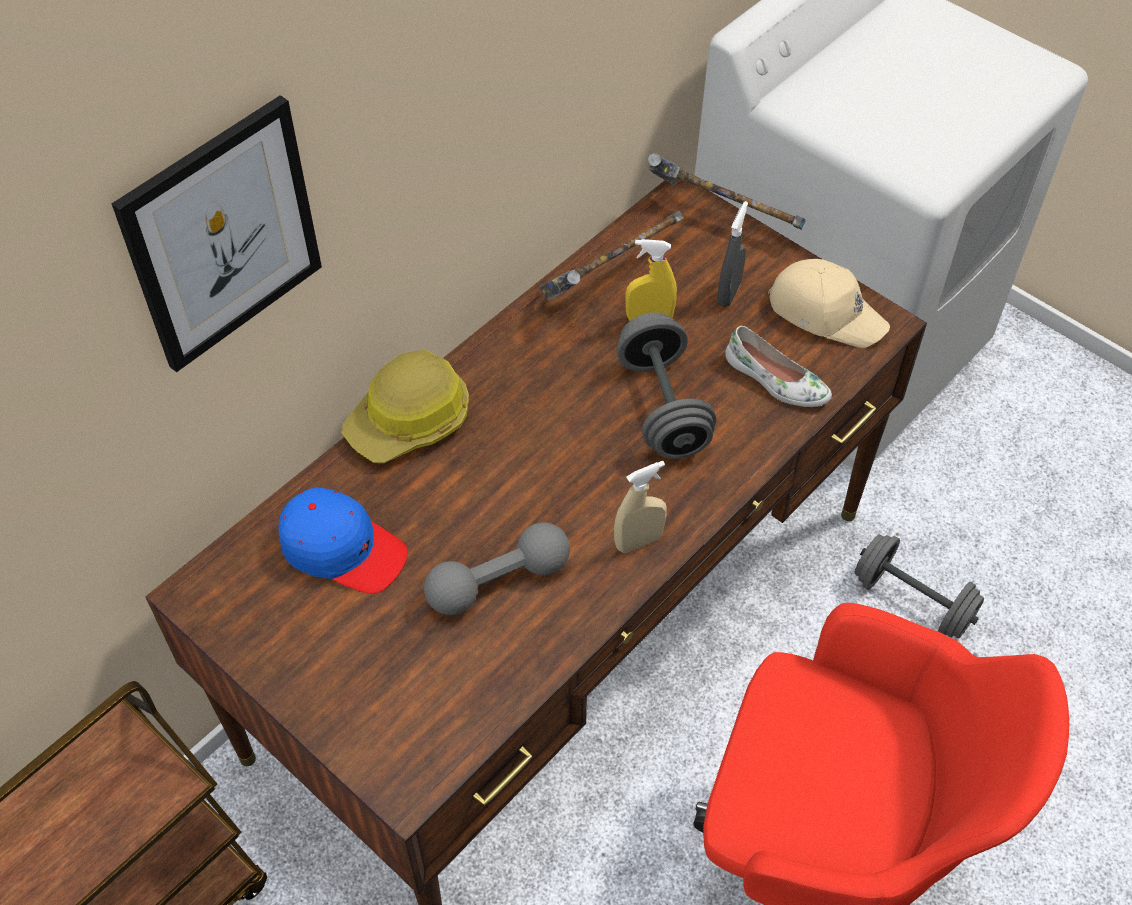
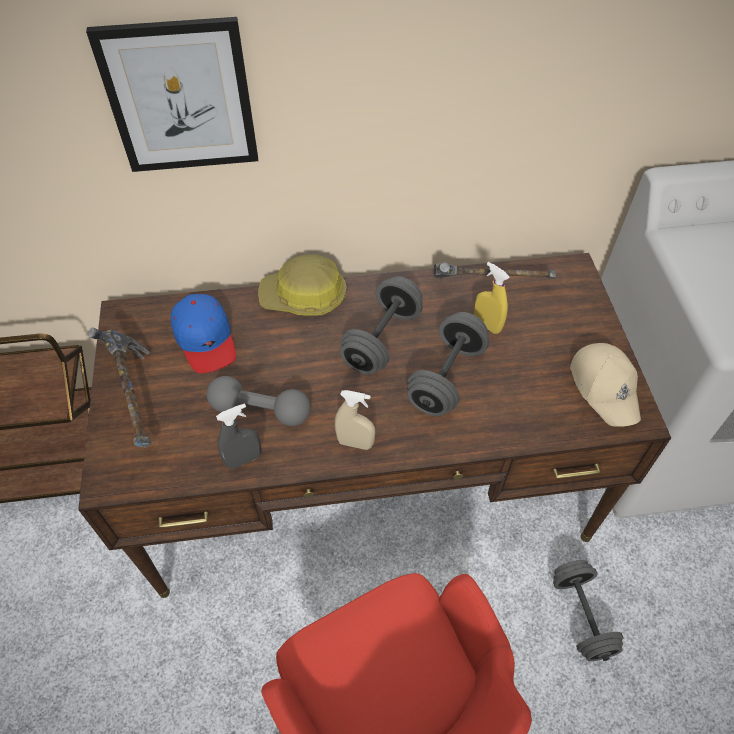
camera: 40 degrees right, 0 degrees up
hammer [648,153,806,230] -> hammer moved to [88,327,152,448]
grey spray bottle [717,201,748,307] -> grey spray bottle moved to [216,403,261,469]
white shoe [725,326,832,407] -> none
none -> grey dumbbell [340,276,423,375]

